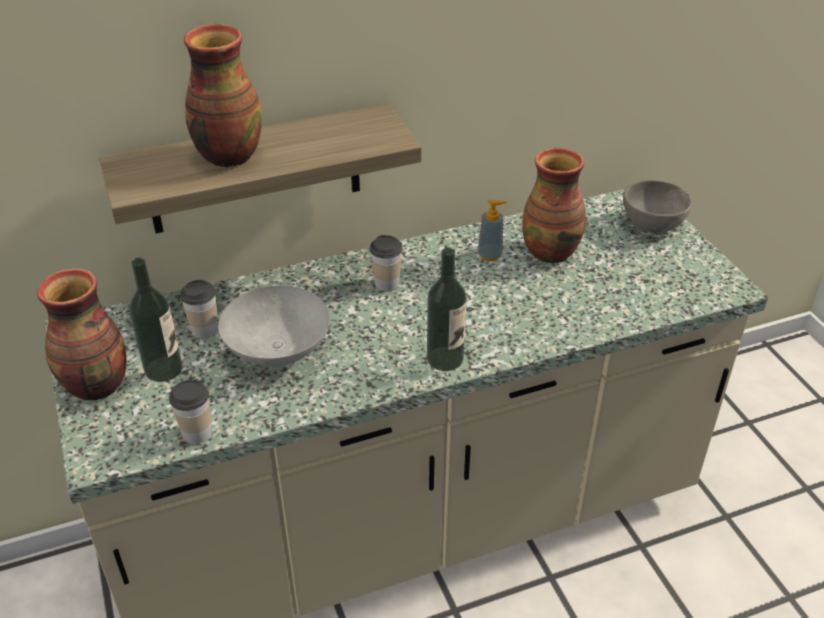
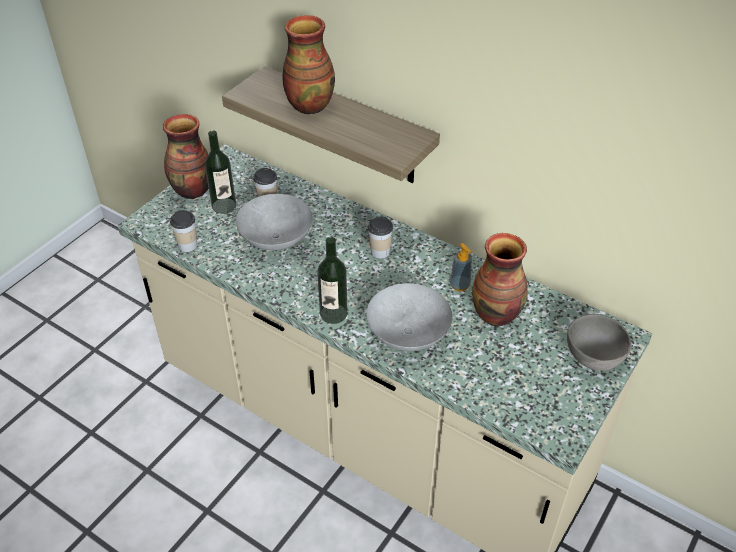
camera: 55 degrees right, 5 degrees up
none -> grey bowl [366,283,452,351]

